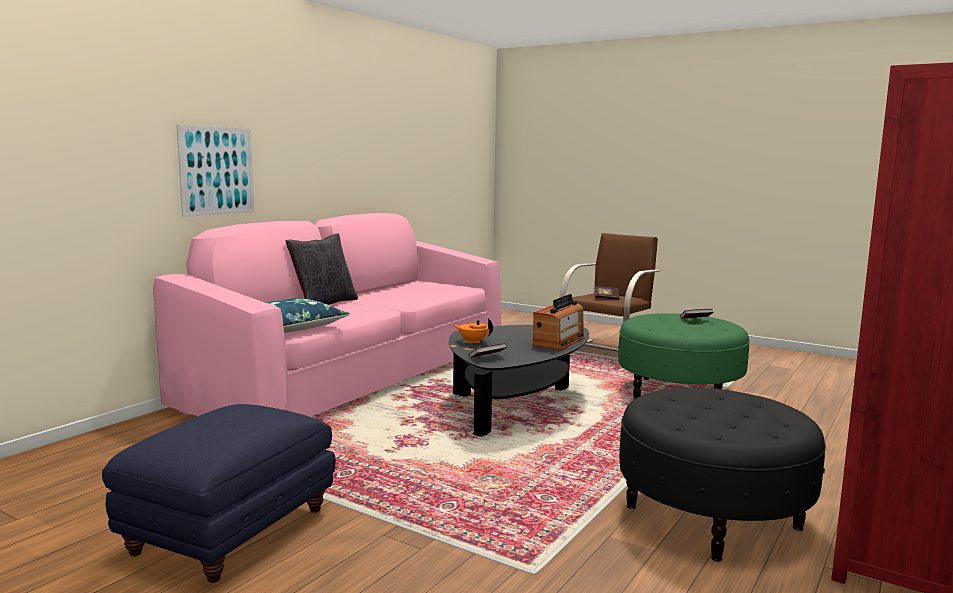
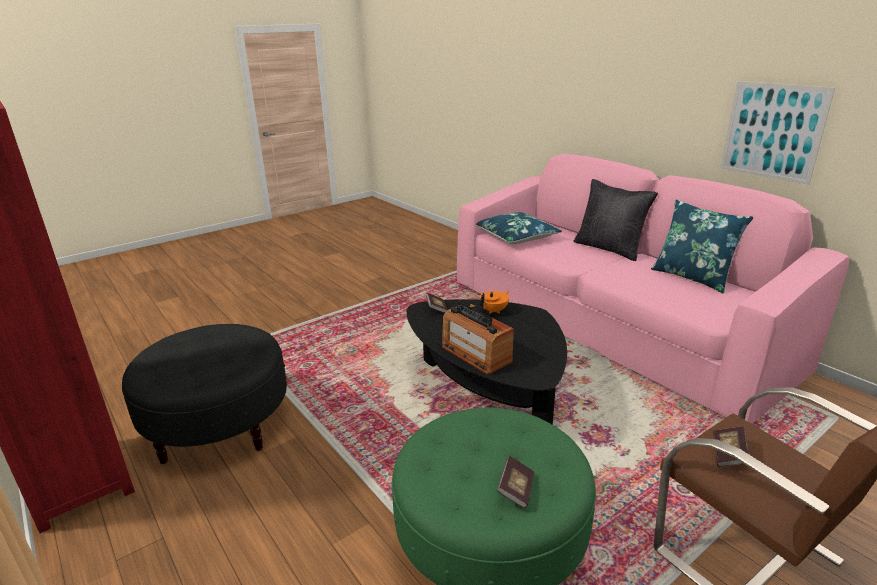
camera: 110 degrees right, 15 degrees up
blue ottoman [102,404,336,583] -> none
picture [176,125,254,217] -> picture moved to [720,81,835,185]
none -> blue pillow [651,199,754,294]

